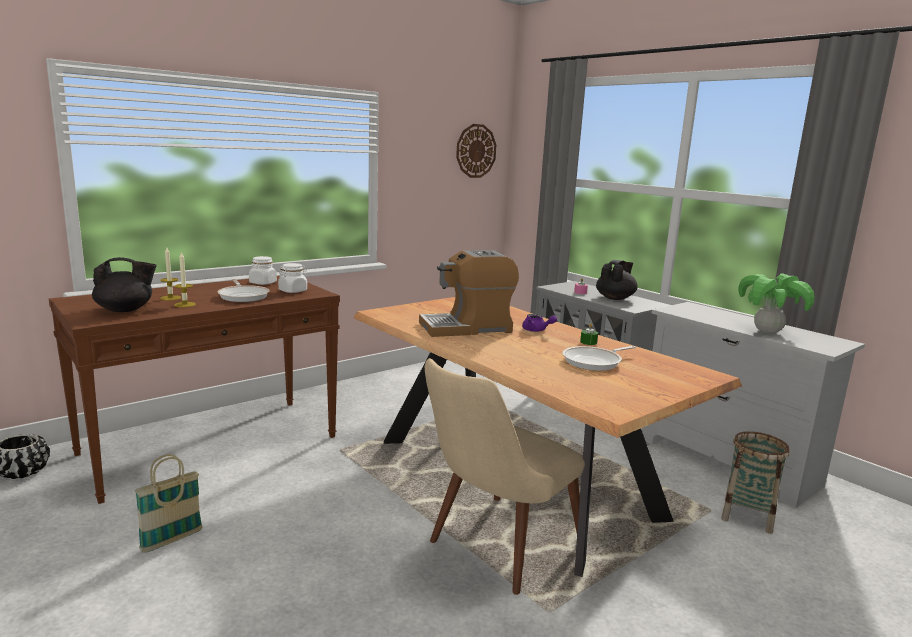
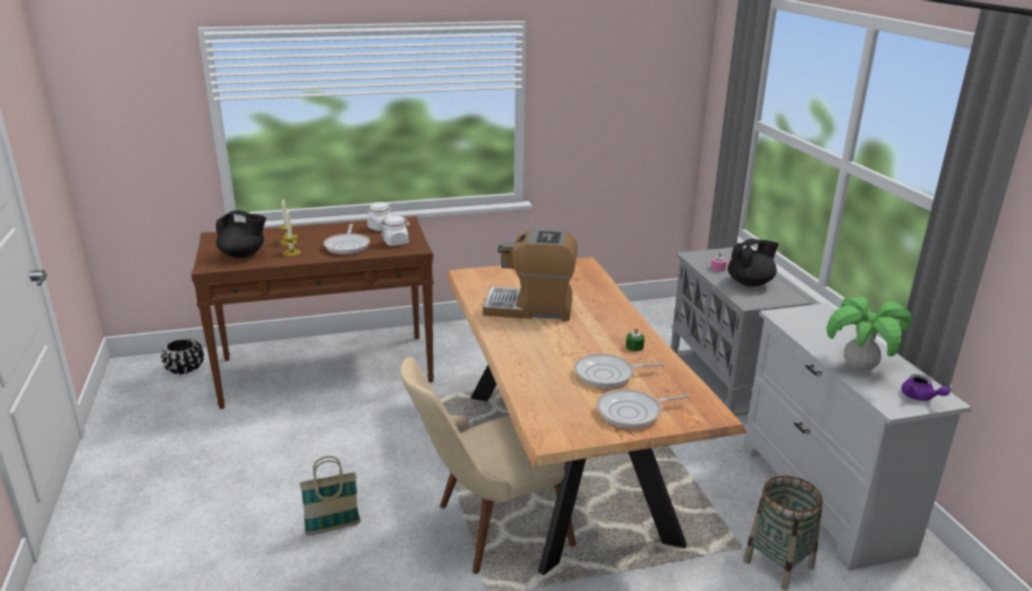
camera: 25 degrees right, 10 degrees up
basket [135,454,203,553] -> basket moved to [299,456,361,536]
wall clock [456,124,496,178] -> none
purple teapot [522,314,557,332] -> purple teapot moved to [901,374,950,401]
none -> frying pan [596,389,689,428]

